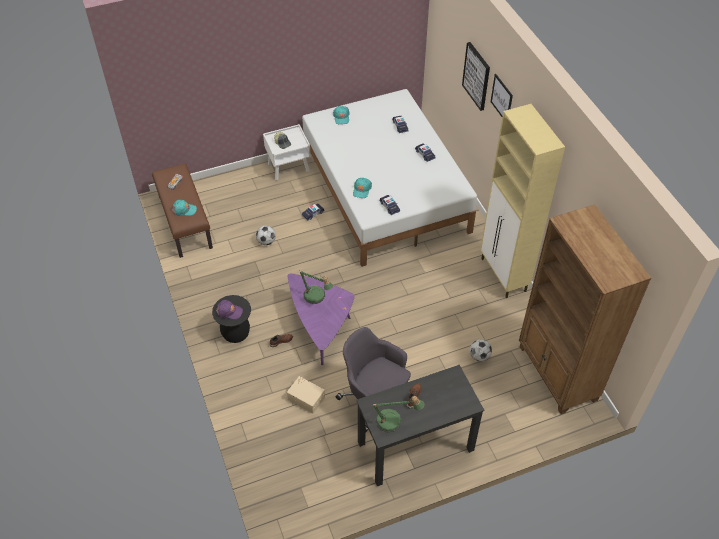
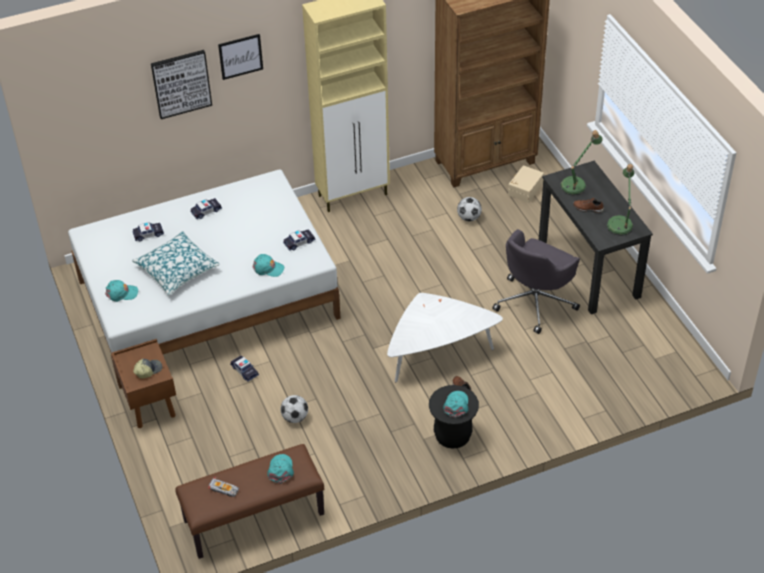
camera: 90 degrees left, 5 degrees down
purple cap [216,300,243,319] -> turquoise cap [443,391,468,418]
white nightstand [263,124,311,181] -> brown nightstand [111,339,176,428]
purple coffee table [287,274,354,365] -> white coffee table [387,293,503,382]
beige storage box [287,376,325,413] -> beige storage box moved to [508,165,544,203]
table lamp [299,270,333,304] -> table lamp moved to [560,130,603,196]
none -> pillow [132,231,220,295]

